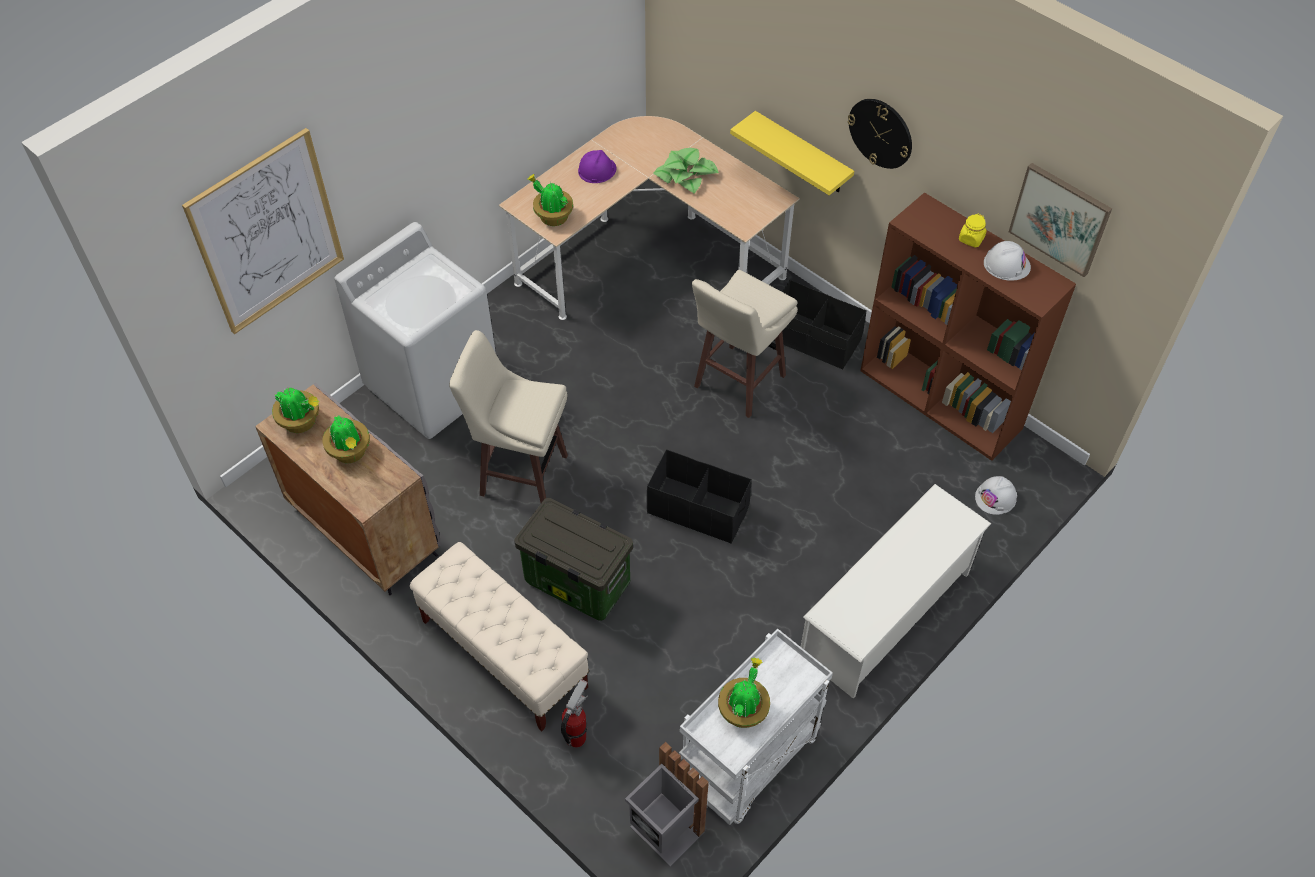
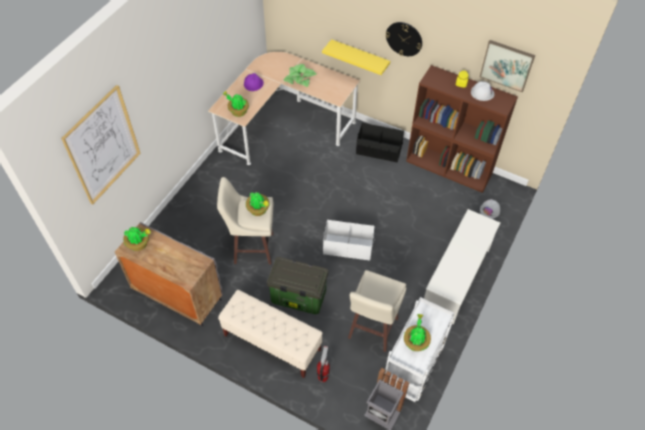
camera: 15 degrees left, 0 degrees up
potted plant [322,415,370,463] -> potted plant moved to [246,192,269,216]
white washing machine [334,222,496,439] -> none
black storage box [647,449,752,544] -> white storage box [323,220,375,261]
beige stool [692,270,798,418] -> beige stool moved to [348,270,406,352]

